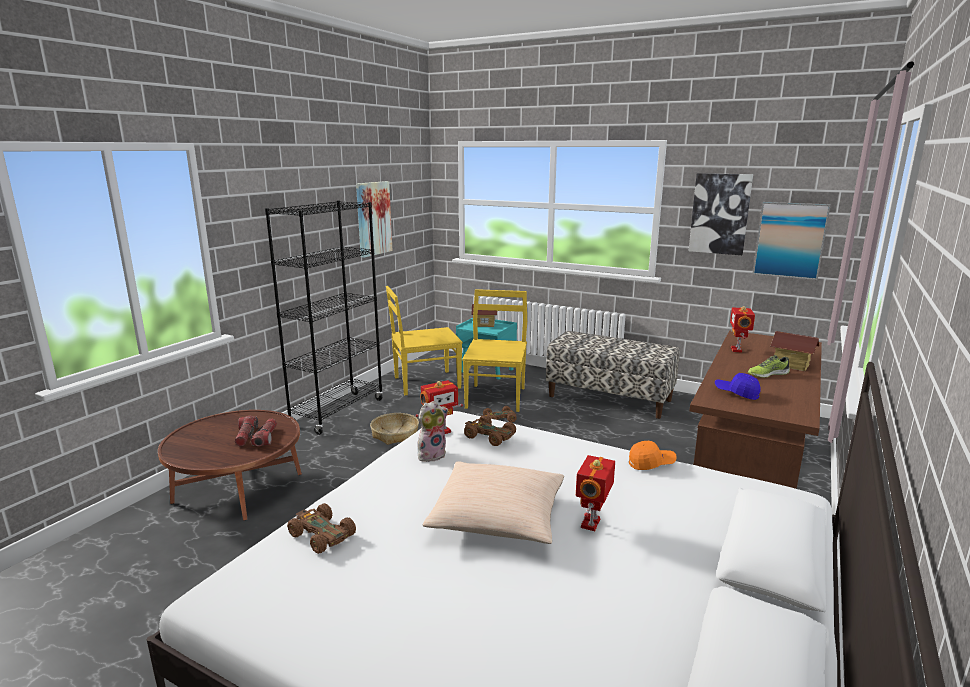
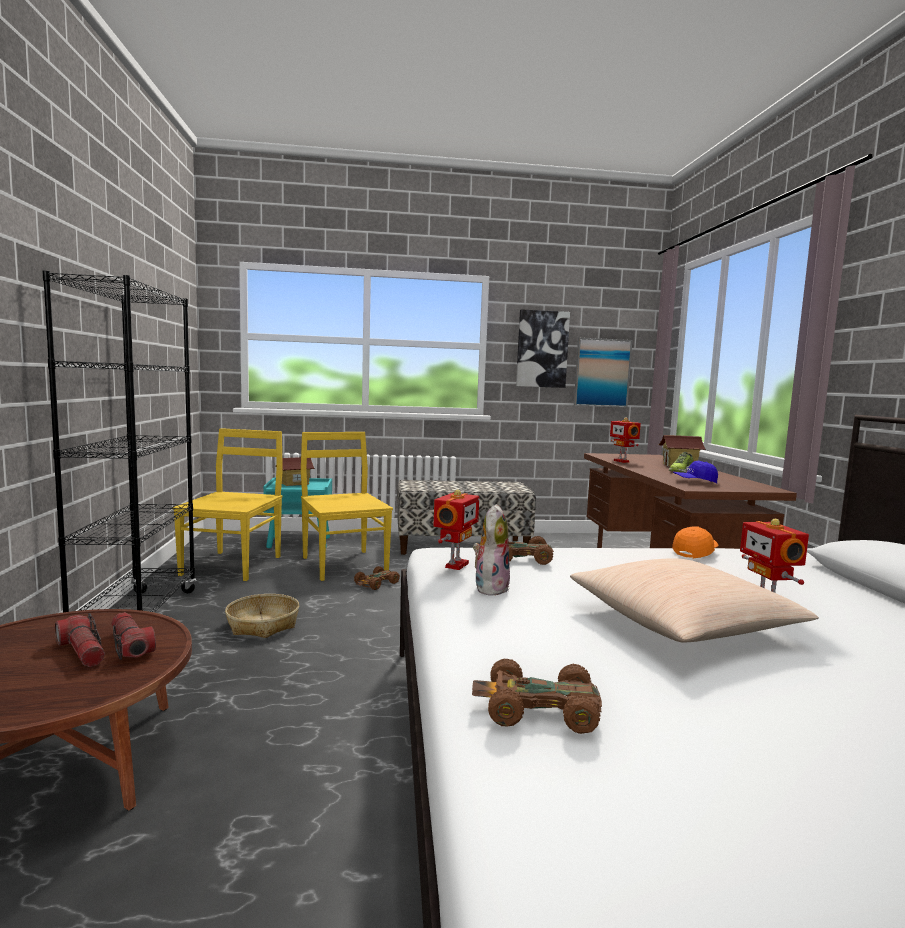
camera: 35 degrees left, 10 degrees down
picture [356,181,393,258] -> none
yellow chair [386,286,463,395] -> yellow chair turned 150 degrees clockwise [173,428,283,581]

